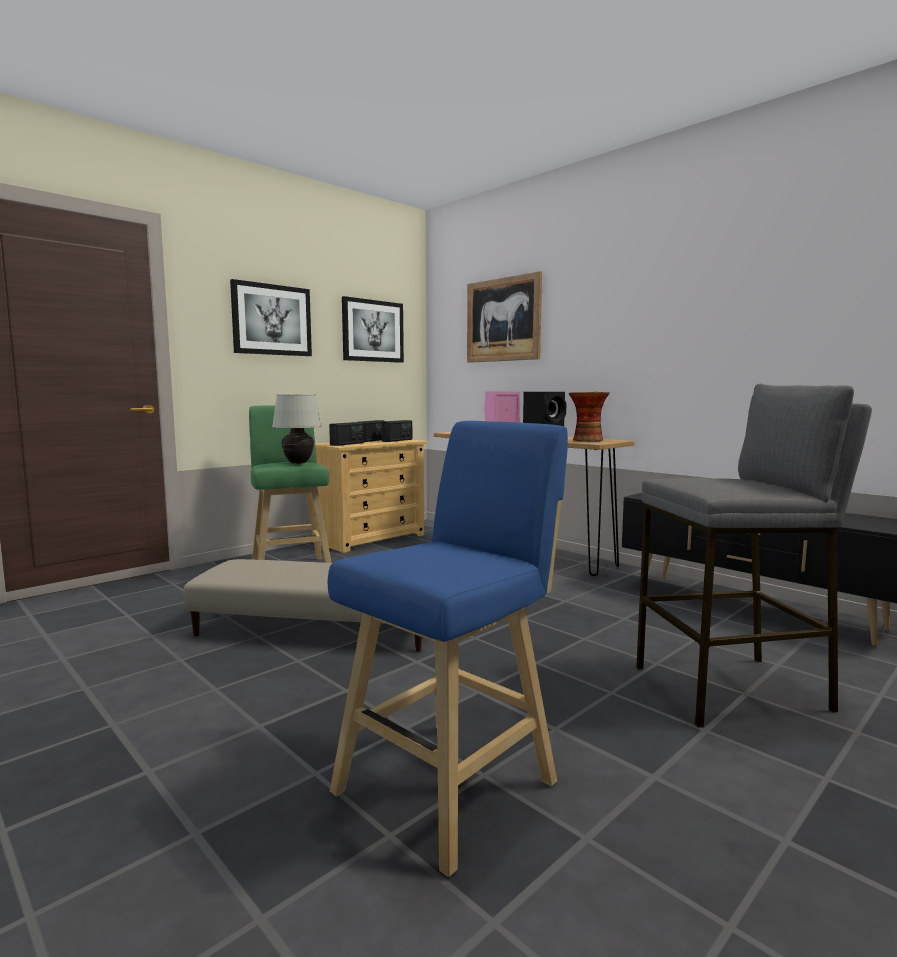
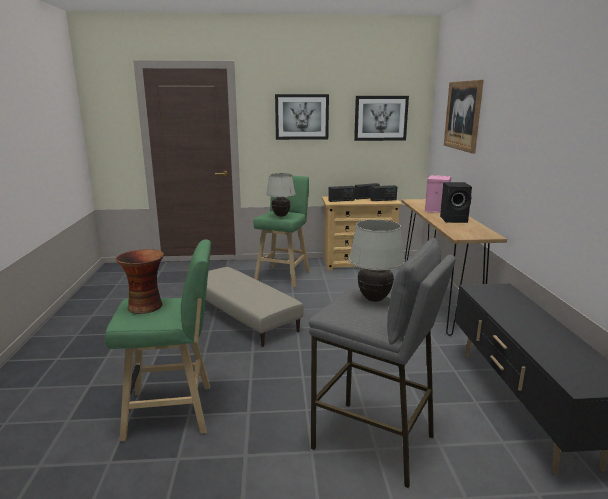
camera: 40 degrees right, 10 degrees up
blue stool [328,421,568,877] -> green stool [105,239,211,441]
vase [569,392,610,441] -> vase moved to [116,249,164,314]
none -> white table lamp [349,219,405,302]

